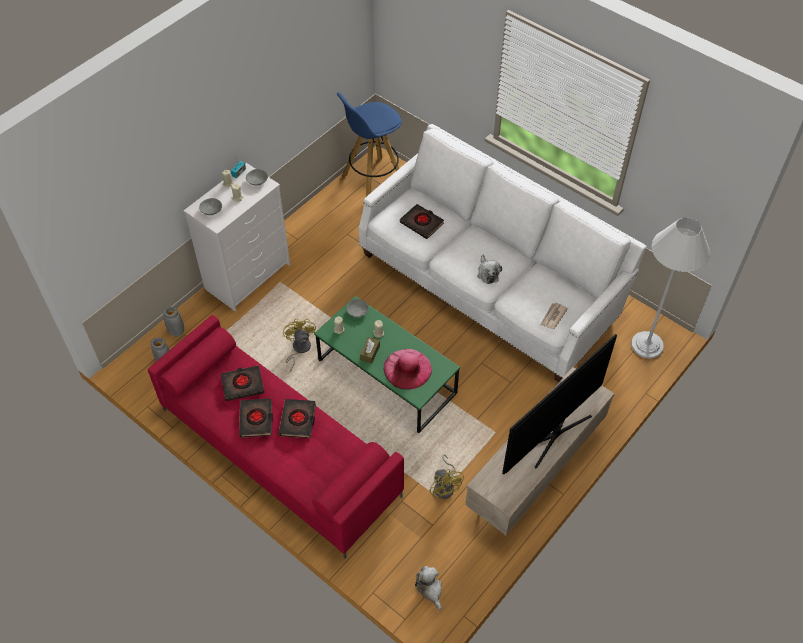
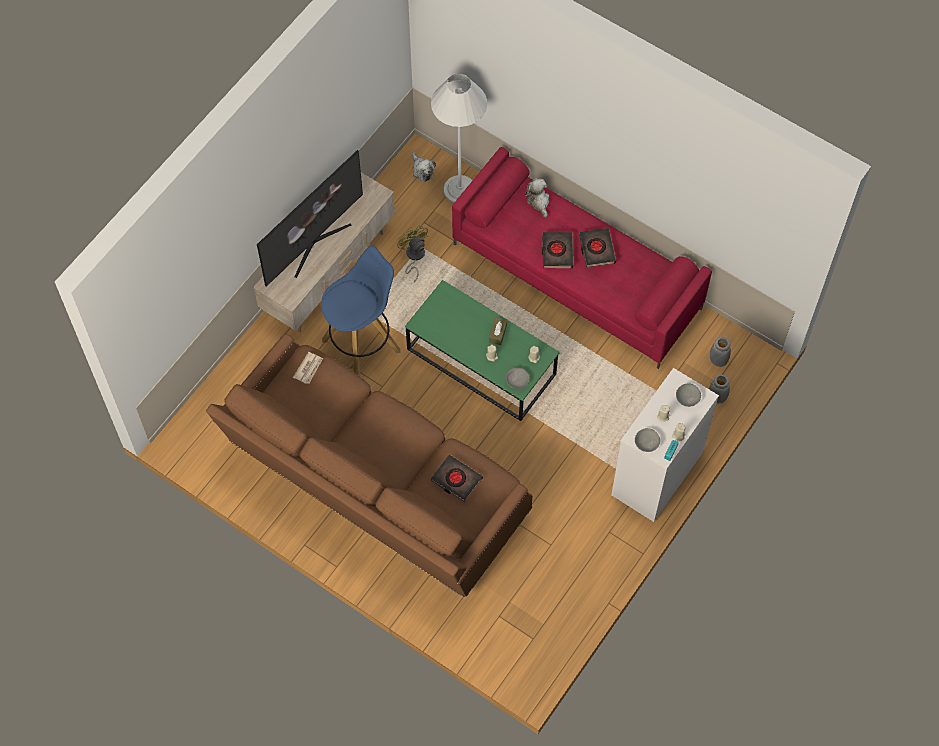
camera: 175 degrees right, 10 degrees up
black book [221,365,265,401] -> none
yellow fan [283,318,316,372] -> none
blue stool [337,92,402,197] -> blue stool moved to [321,246,401,376]
white sofa [359,124,646,382] -> brown sofa [206,334,533,597]
pink hat [383,349,432,390] -> none
plush toy [477,254,502,284] -> plush toy moved to [525,178,550,218]
white floor lamp [631,217,710,359] -> white floor lamp moved to [431,74,487,203]

